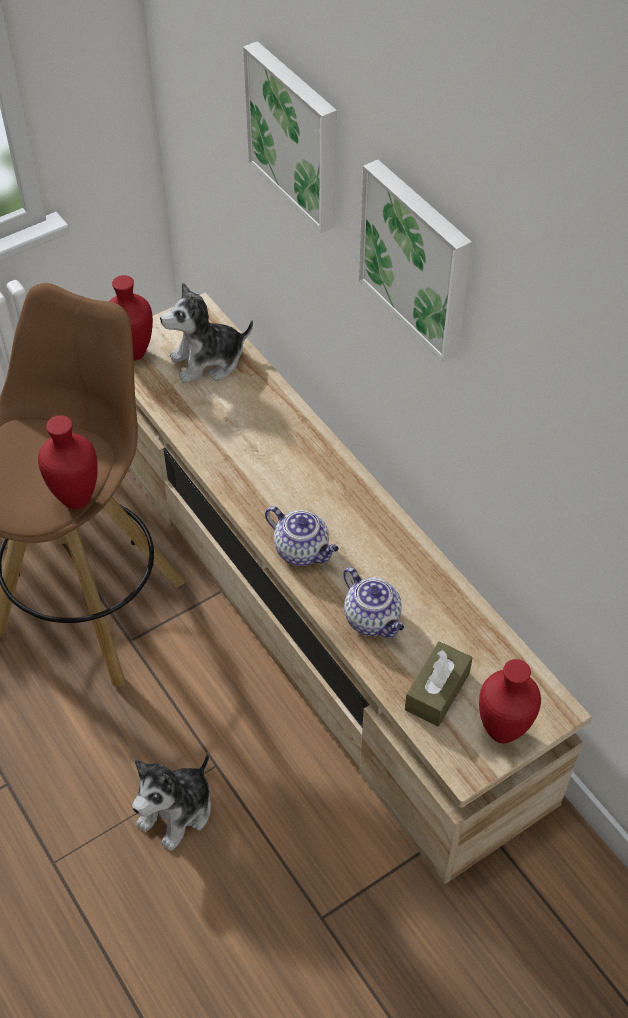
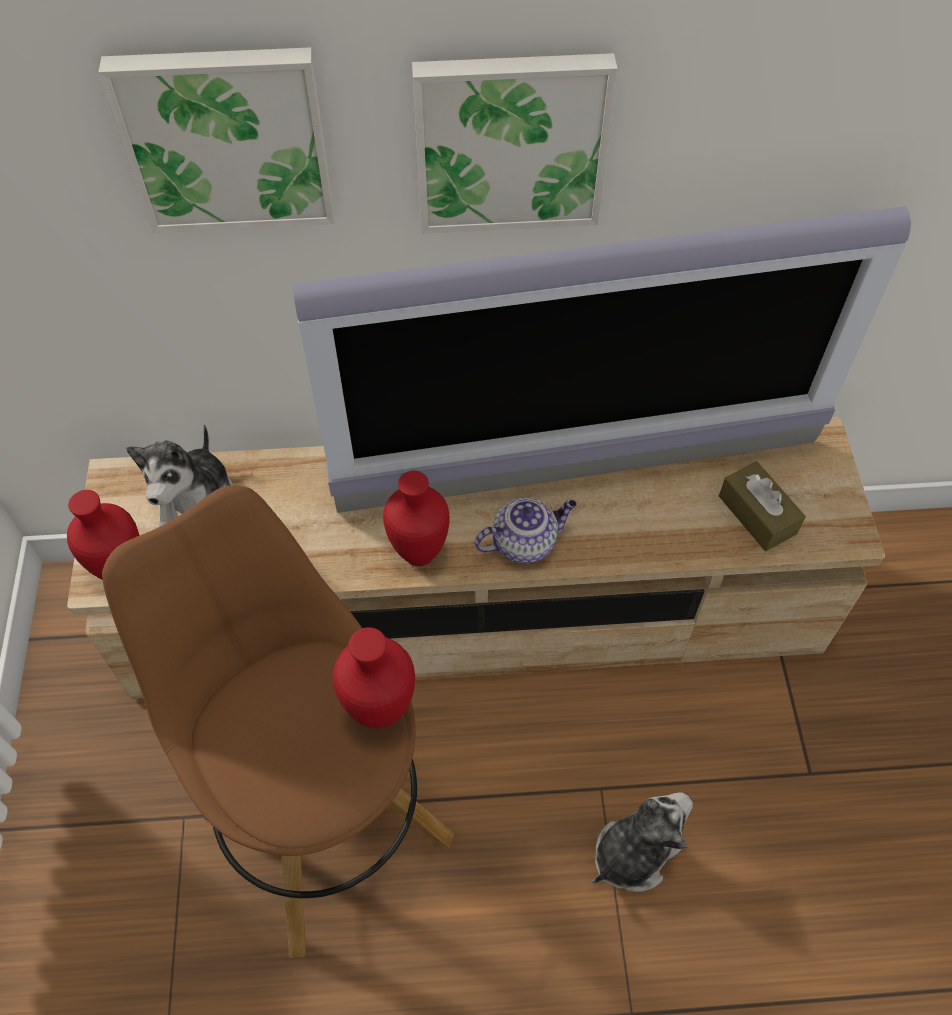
camera: 60 degrees left, 5 degrees up
plush toy [132,752,211,851] -> plush toy turned 105 degrees counterclockwise [592,792,693,892]
teapot [343,567,404,638] -> none
red vase [479,659,541,743] -> red vase moved to [383,471,450,566]
none -> television [292,206,911,513]

